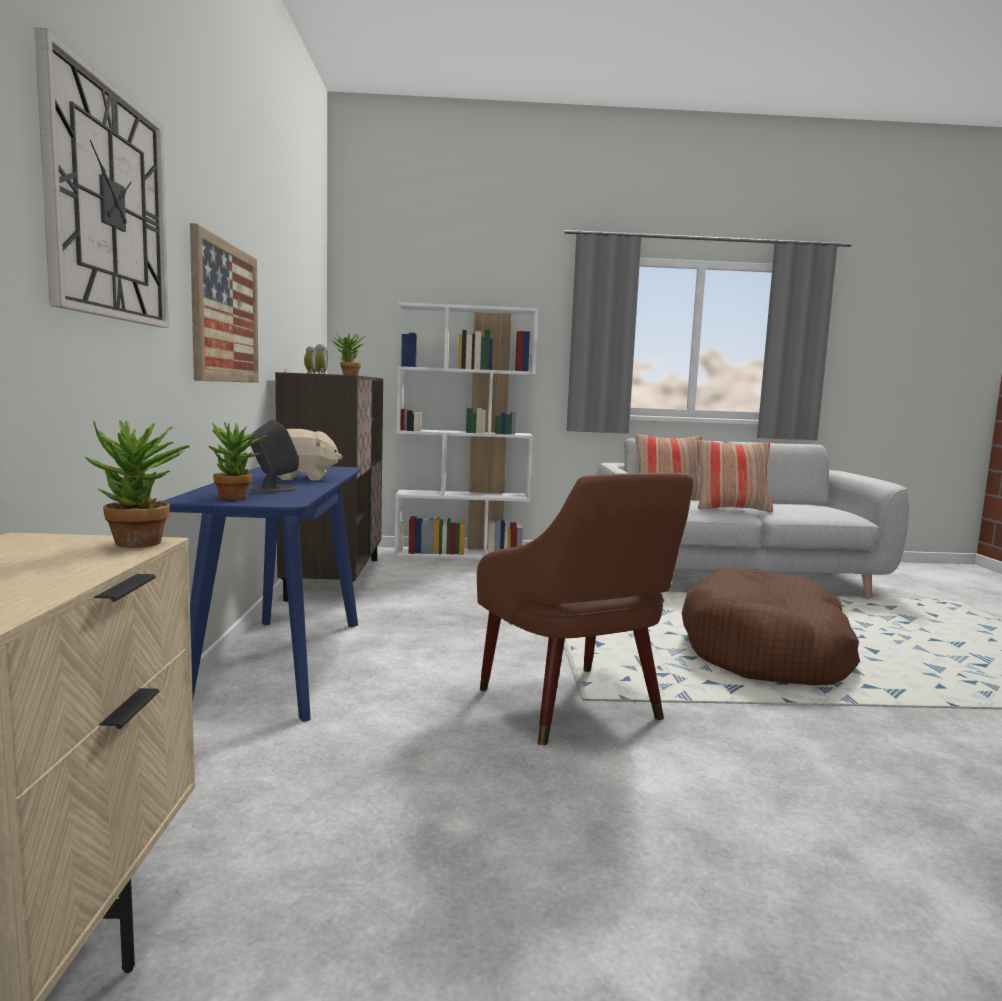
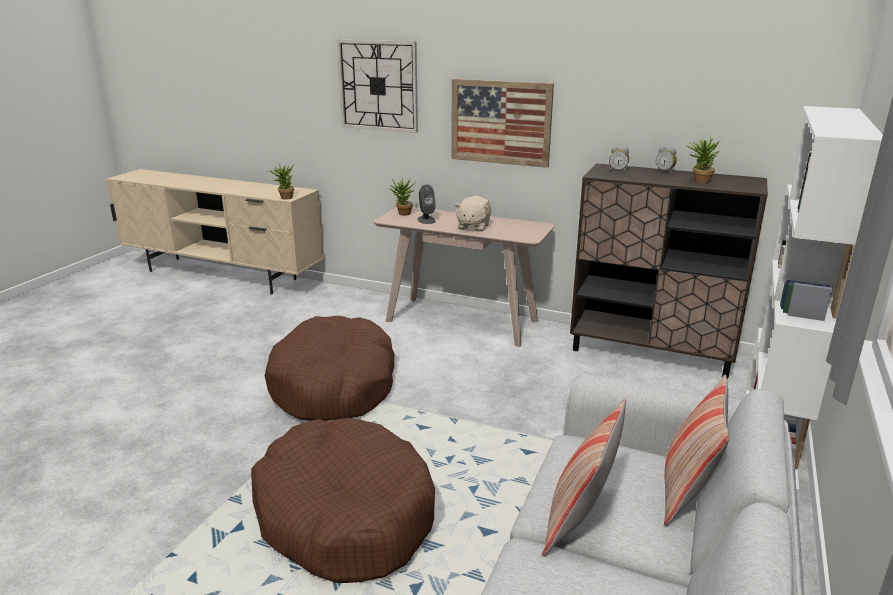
camera: 115 degrees right, 15 degrees up
blue console table [161,466,361,722] -> beige console table [373,207,555,347]
brown armchair [477,473,693,745] -> brown dog bed [265,316,394,421]

